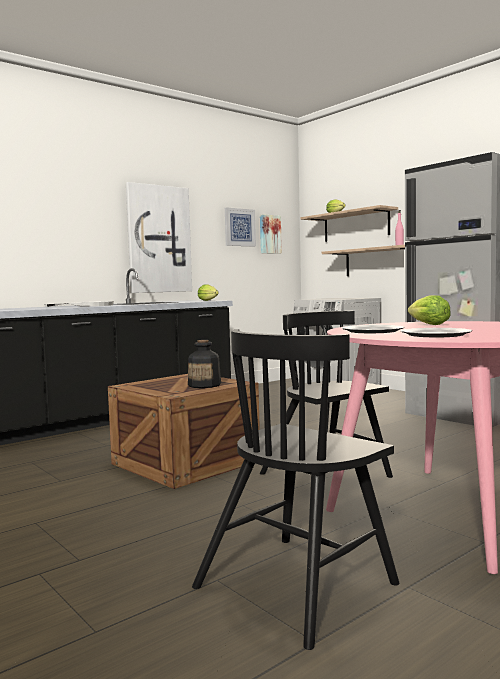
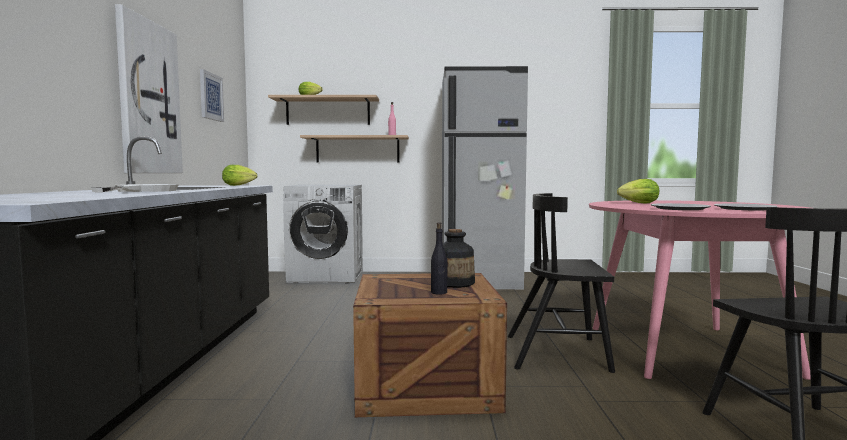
camera: 50 degrees left, 0 degrees up
picture [260,214,282,254] -> none
none -> black bottle [431,222,447,294]

